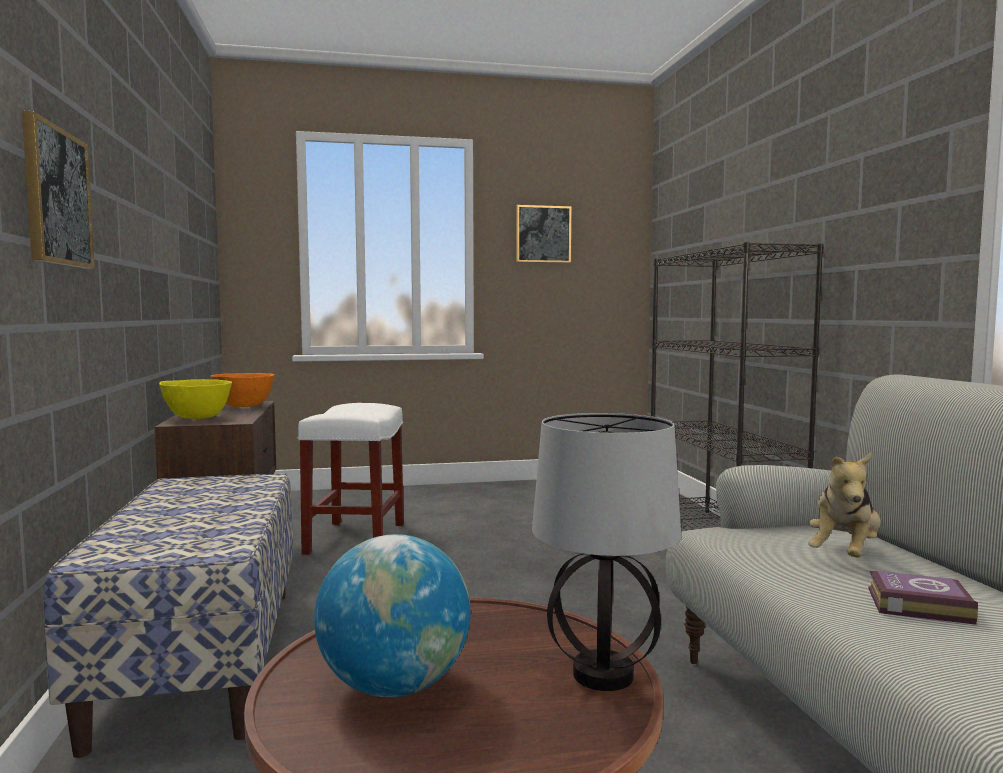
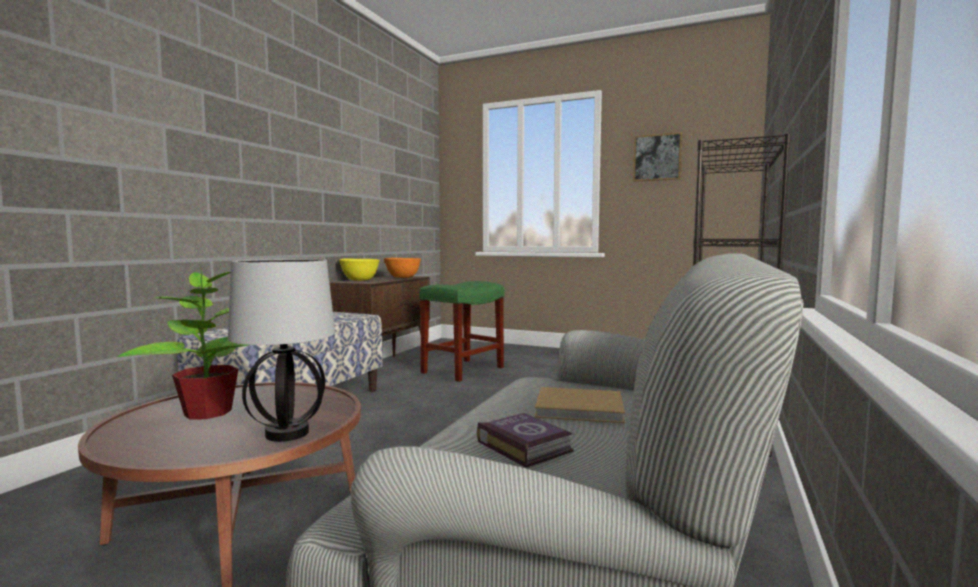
camera: 35 degrees right, 0 degrees up
picture [22,111,95,269] -> none
white stool [298,403,404,555] -> green stool [419,281,505,382]
globe [314,534,471,697] -> potted plant [118,264,249,419]
plush toy [808,453,881,557] -> beige book [535,387,625,423]

